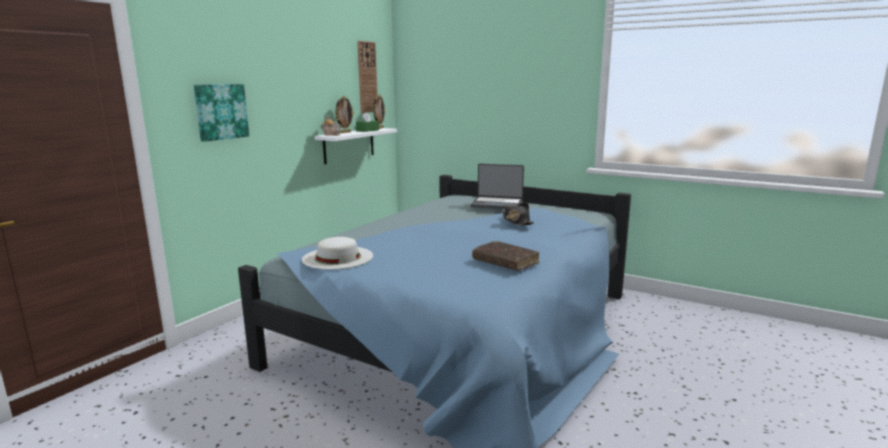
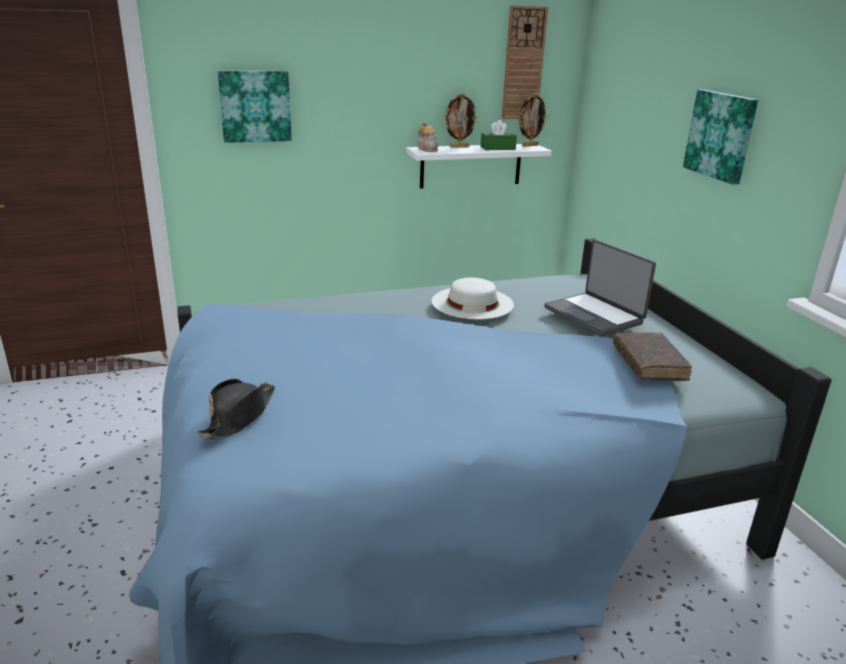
camera: 40 degrees right, 10 degrees up
white hat [302,237,373,269] -> white hat moved to [432,277,514,319]
brown book [472,241,540,271] -> brown book moved to [613,332,692,381]
black hat [502,202,534,225] -> black hat moved to [197,379,275,439]
none -> picture [683,90,758,184]

